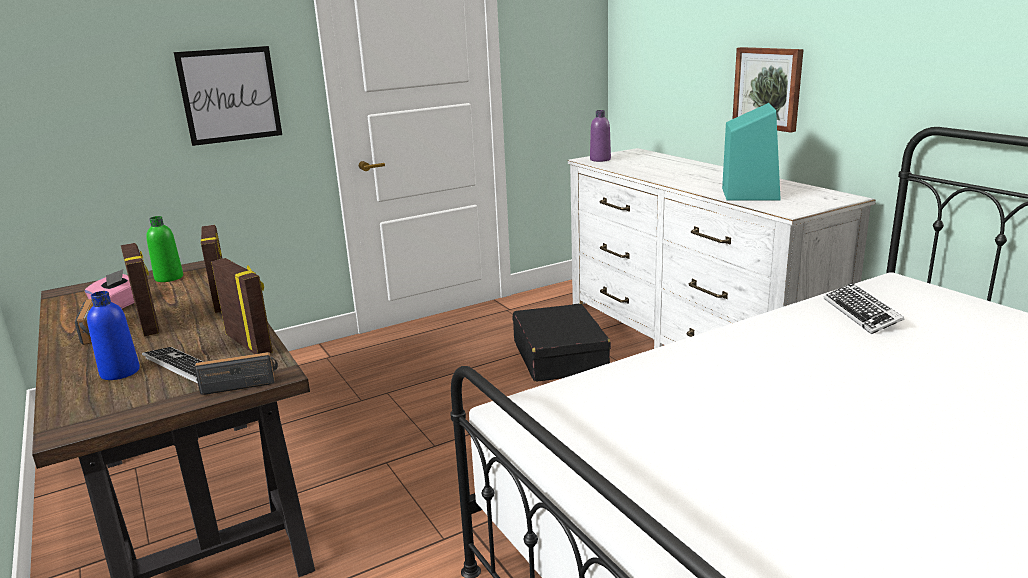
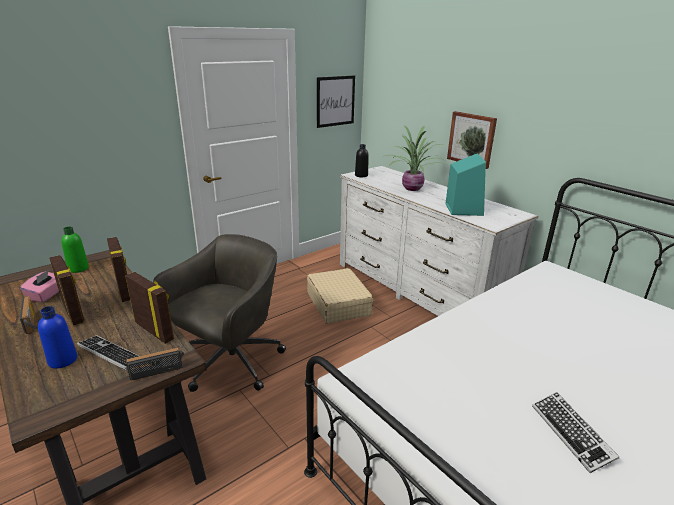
camera: 10 degrees left, 5 degrees up
picture [174,46,282,146] -> picture moved to [317,76,355,128]
black suitcase [513,304,611,382] -> beige suitcase [307,268,373,324]
purple bottle [590,110,611,162] -> black bottle [355,144,368,177]
keyboard [824,283,905,334] -> keyboard moved to [532,392,619,473]
none -> grey office chair [153,234,286,392]
none -> potted plant [383,126,445,191]

